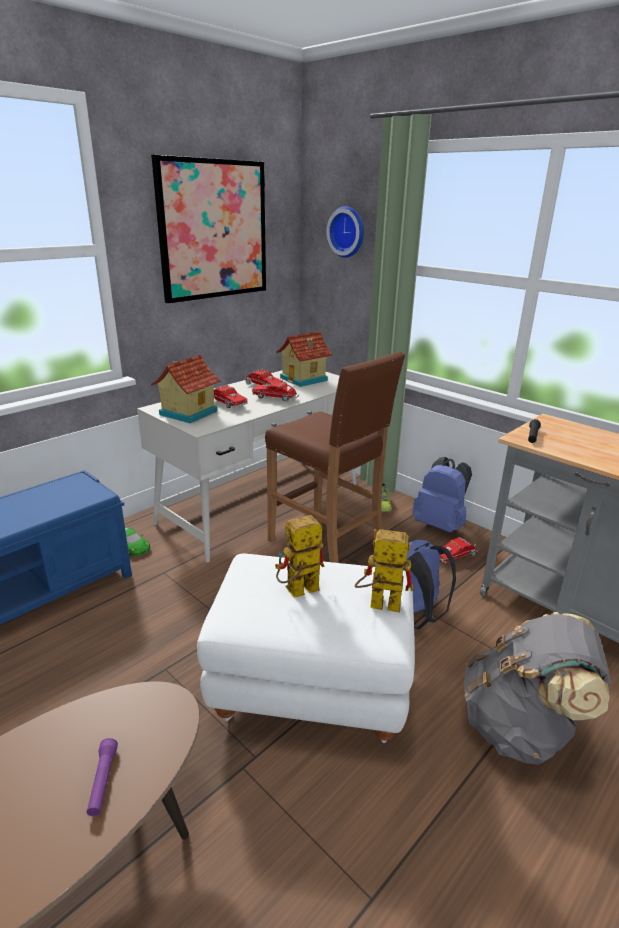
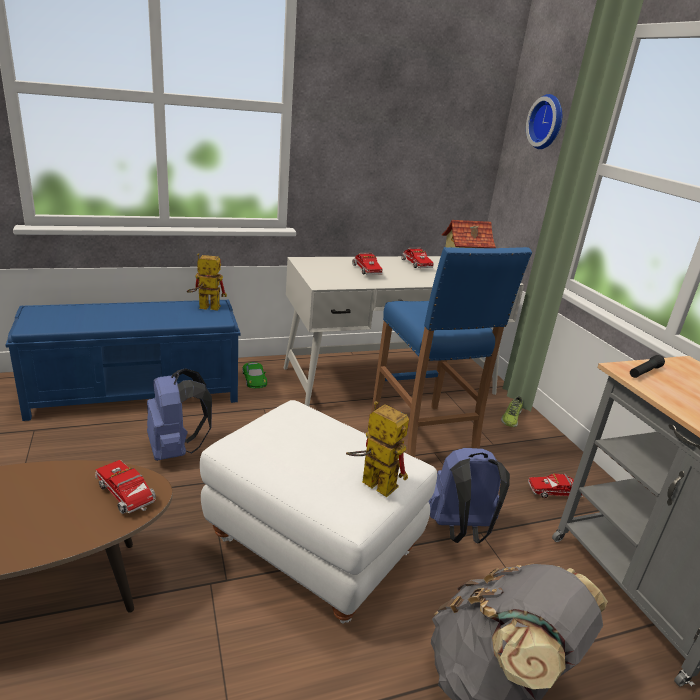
camera: 25 degrees right, 0 degrees up
purple flashlight [87,738,118,816] -> none
picture [151,155,266,303] -> none
toy house [151,355,220,423] -> none
toy truck [252,381,299,402] -> toy truck moved to [95,460,156,514]
brown stool [265,351,405,563] -> blue stool [371,247,532,457]
toy robot [275,515,324,598] -> toy robot moved to [187,253,227,311]
blue backpack [412,457,472,533] -> blue backpack moved to [147,368,212,461]

